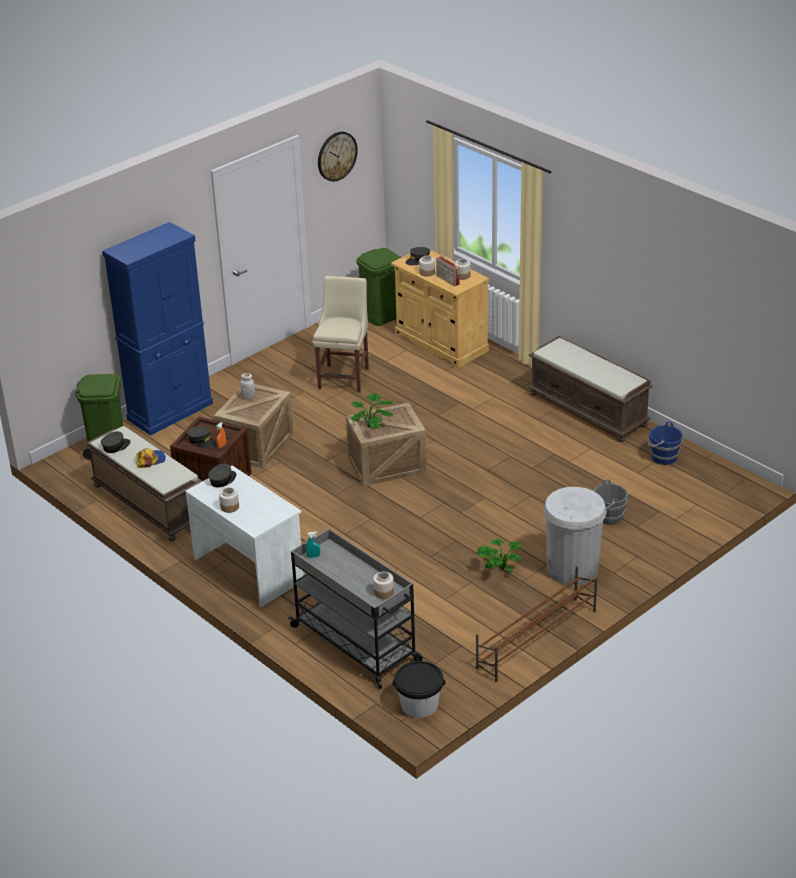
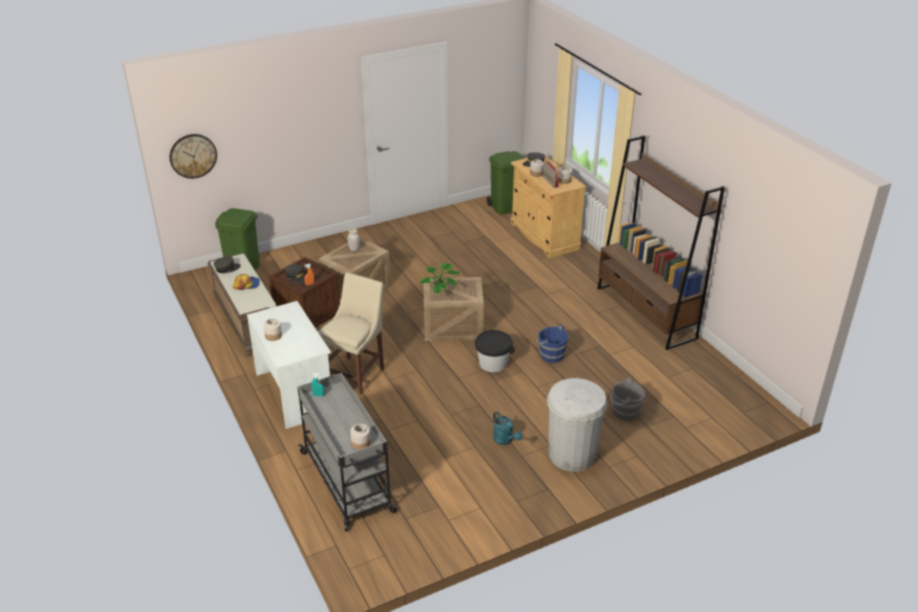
camera: 15 degrees right, 0 degrees up
blue cabinet [102,222,213,436] -> none
grey cap [208,464,236,487] -> none
beige chair [313,276,369,393] -> beige chair moved to [318,272,384,394]
wall clock [318,132,358,181] -> wall clock moved to [170,134,217,179]
black bucket [393,661,446,718] -> black bucket moved to [475,330,515,372]
potted plant [476,539,522,573] -> turquoise watering can [493,412,523,445]
brown shoe rack [476,566,597,682] -> none
brown bench [528,336,653,442] -> brown bookcase [597,135,725,350]
blue bucket [648,422,683,465] -> blue bucket moved to [536,325,569,363]

